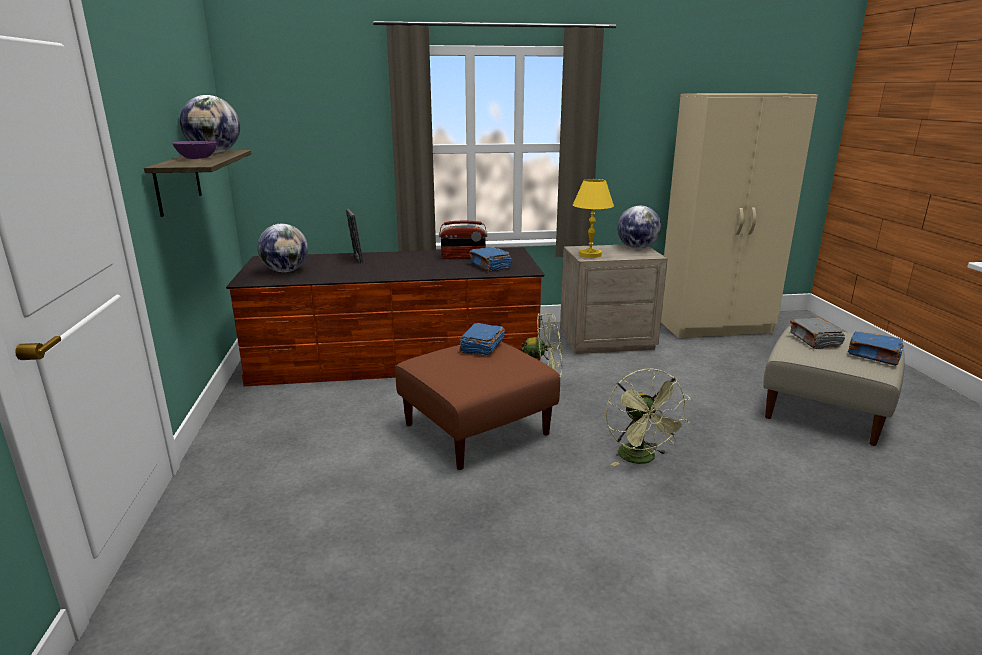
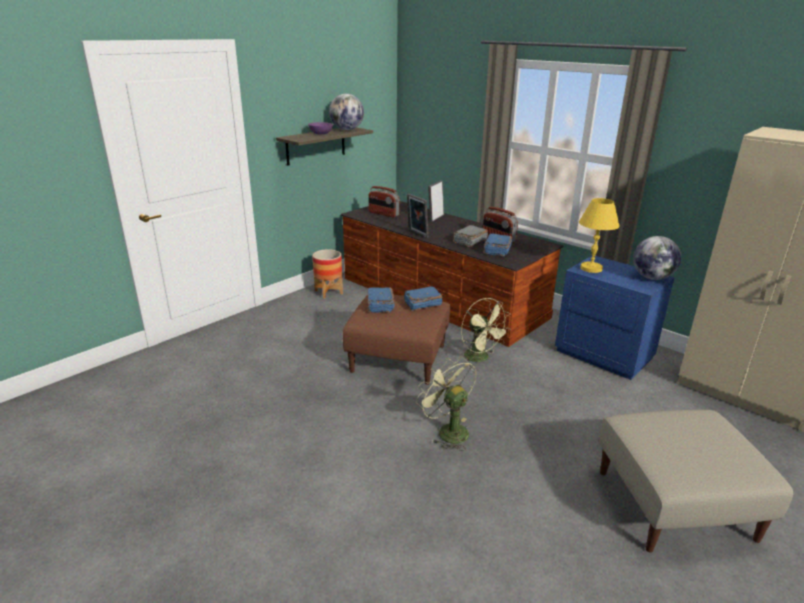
camera: 50 degrees right, 5 degrees up
globe [257,224,308,272] -> radio [369,186,400,217]
beige nightstand [560,244,668,354] -> blue nightstand [555,256,675,380]
green fan [606,368,691,466] -> green fan turned 105 degrees clockwise [416,357,477,451]
grey book [790,318,845,349] -> grey book moved to [453,225,488,247]
blue book [848,331,904,366] -> blue book moved to [367,287,395,313]
none -> planter [312,249,343,299]
none -> picture frame [407,194,429,238]

